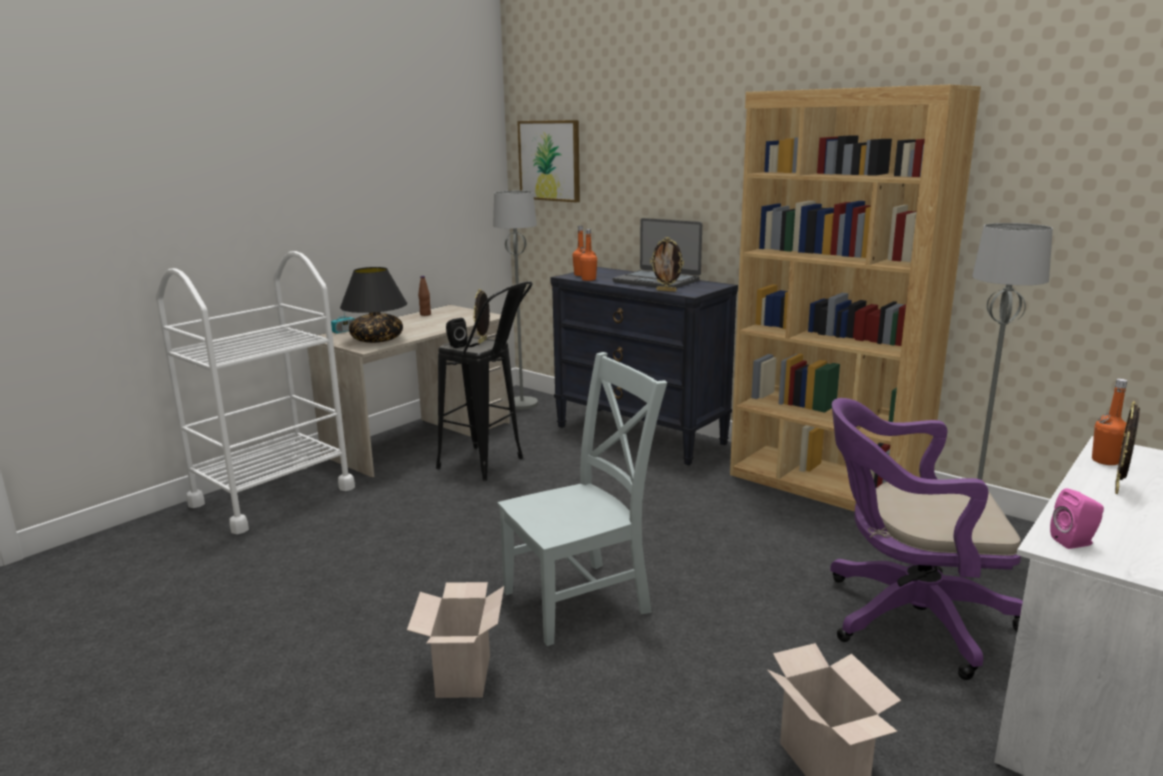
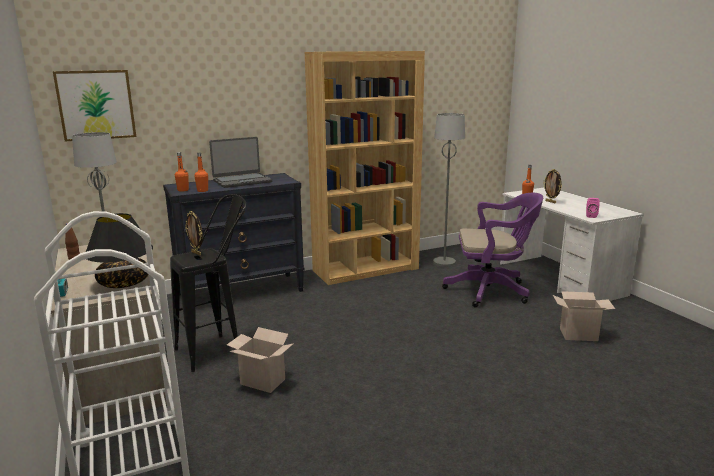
camera: 65 degrees left, 0 degrees up
cardboard box [407,582,504,698] -> cardboard box moved to [227,327,293,393]
black speaker [446,318,467,348] -> none
grey chair [498,352,667,646] -> none
picture frame [650,237,684,292] -> none
purple office chair [830,398,1023,680] -> purple office chair turned 120 degrees counterclockwise [442,193,543,307]

